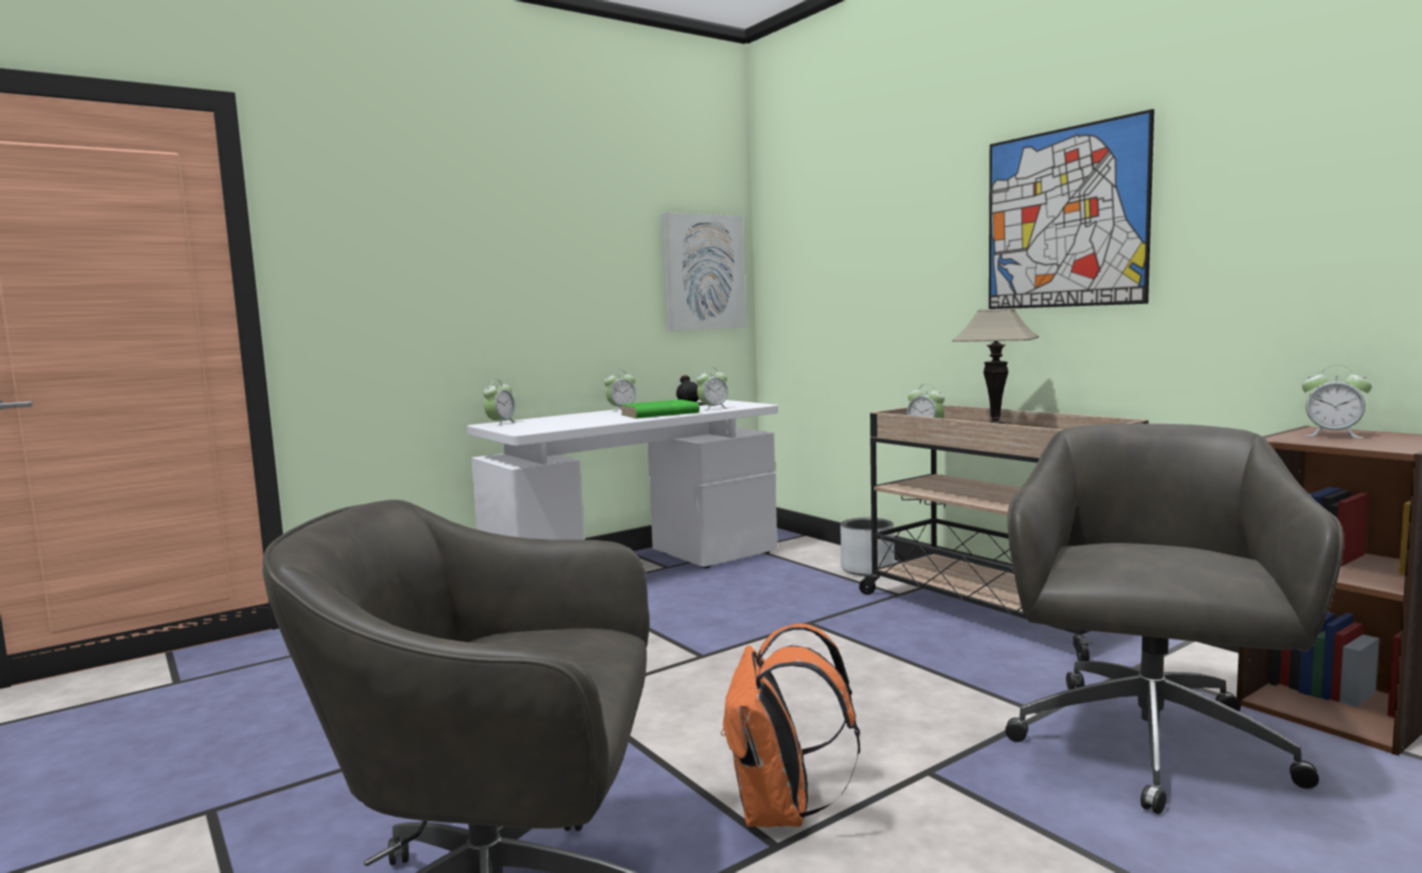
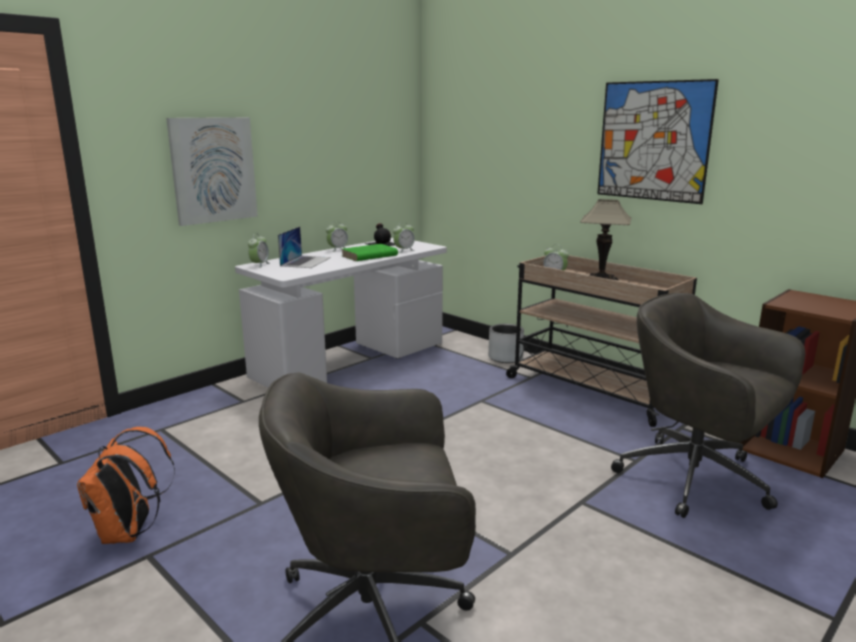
camera: 10 degrees left, 10 degrees up
picture [661,212,747,331] -> picture moved to [166,117,258,226]
orange backpack [721,624,860,827] -> orange backpack moved to [77,427,175,544]
grey office chair [1005,423,1344,814] -> grey office chair turned 60 degrees counterclockwise [611,293,806,518]
alarm clock [1302,366,1372,438] -> none
none -> laptop [278,227,331,268]

